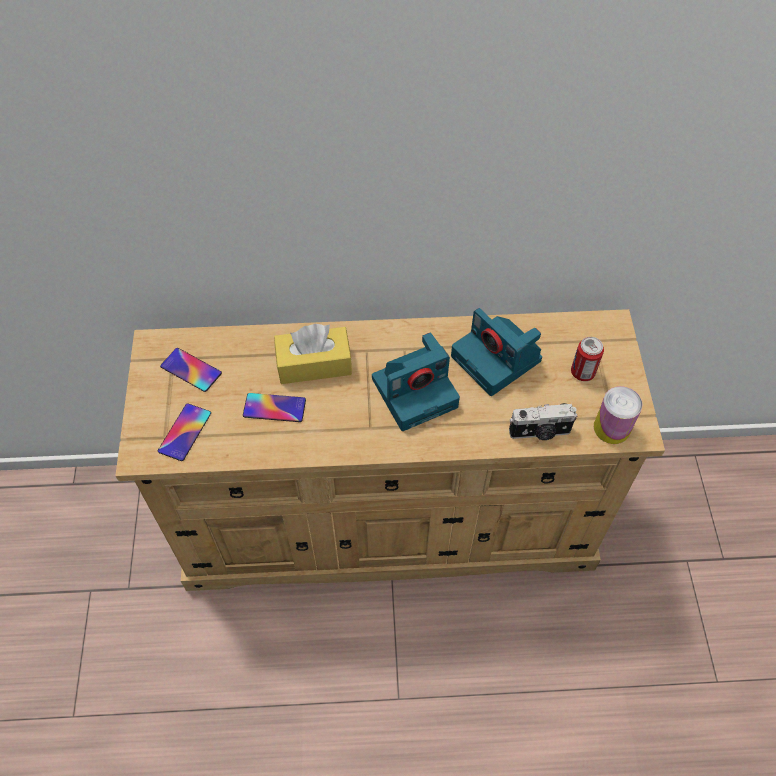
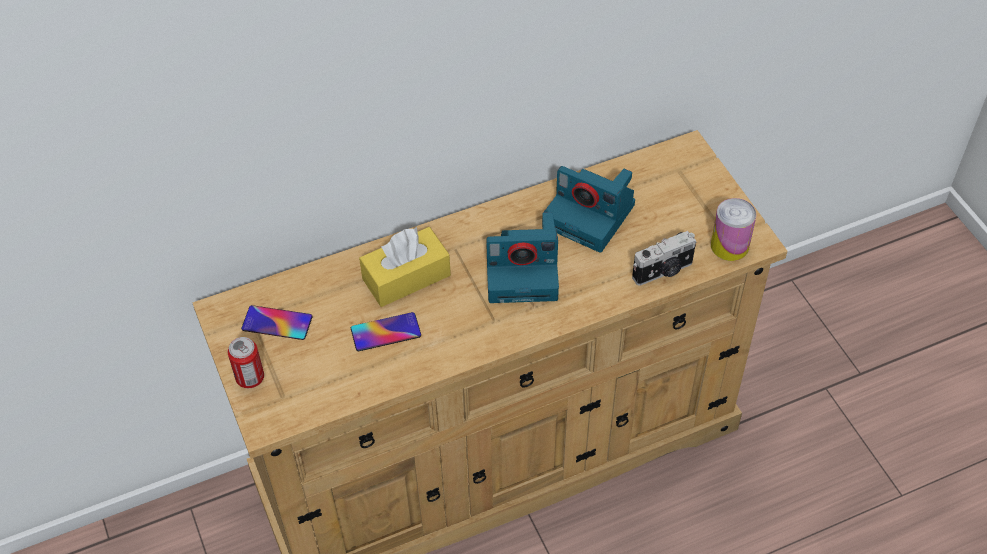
camera: 20 degrees left, 5 degrees down
phone [158,403,211,461] -> none
camera [372,333,460,431] -> camera turned 45 degrees clockwise [486,212,559,303]
can [571,337,604,381] -> can moved to [228,337,264,388]

